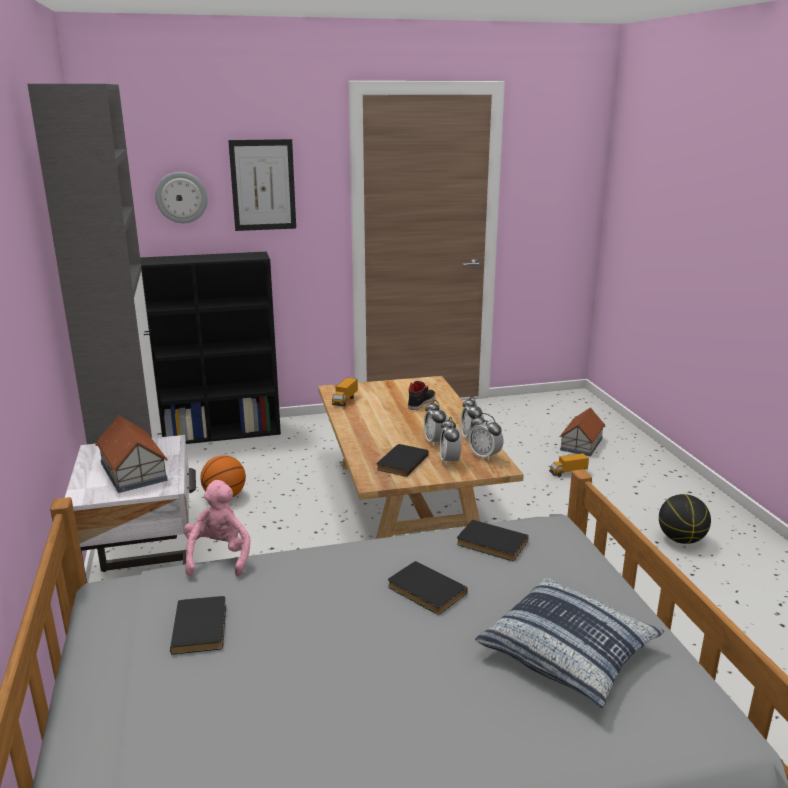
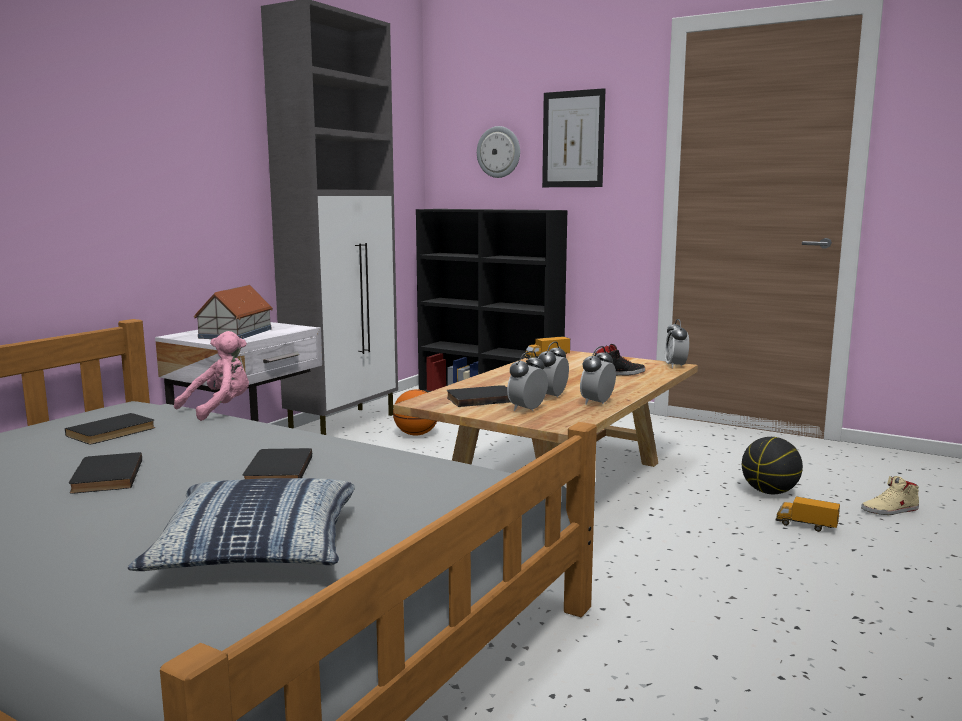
camera: 45 degrees right, 10 degrees down
black book [457,520,529,561] -> black book moved to [69,452,142,494]
alarm clock [469,413,503,461] -> alarm clock moved to [665,319,689,368]
toy house [559,407,606,457] -> beige shoe [861,476,919,515]
basketball [659,494,711,544] -> basketball moved to [742,437,803,494]

